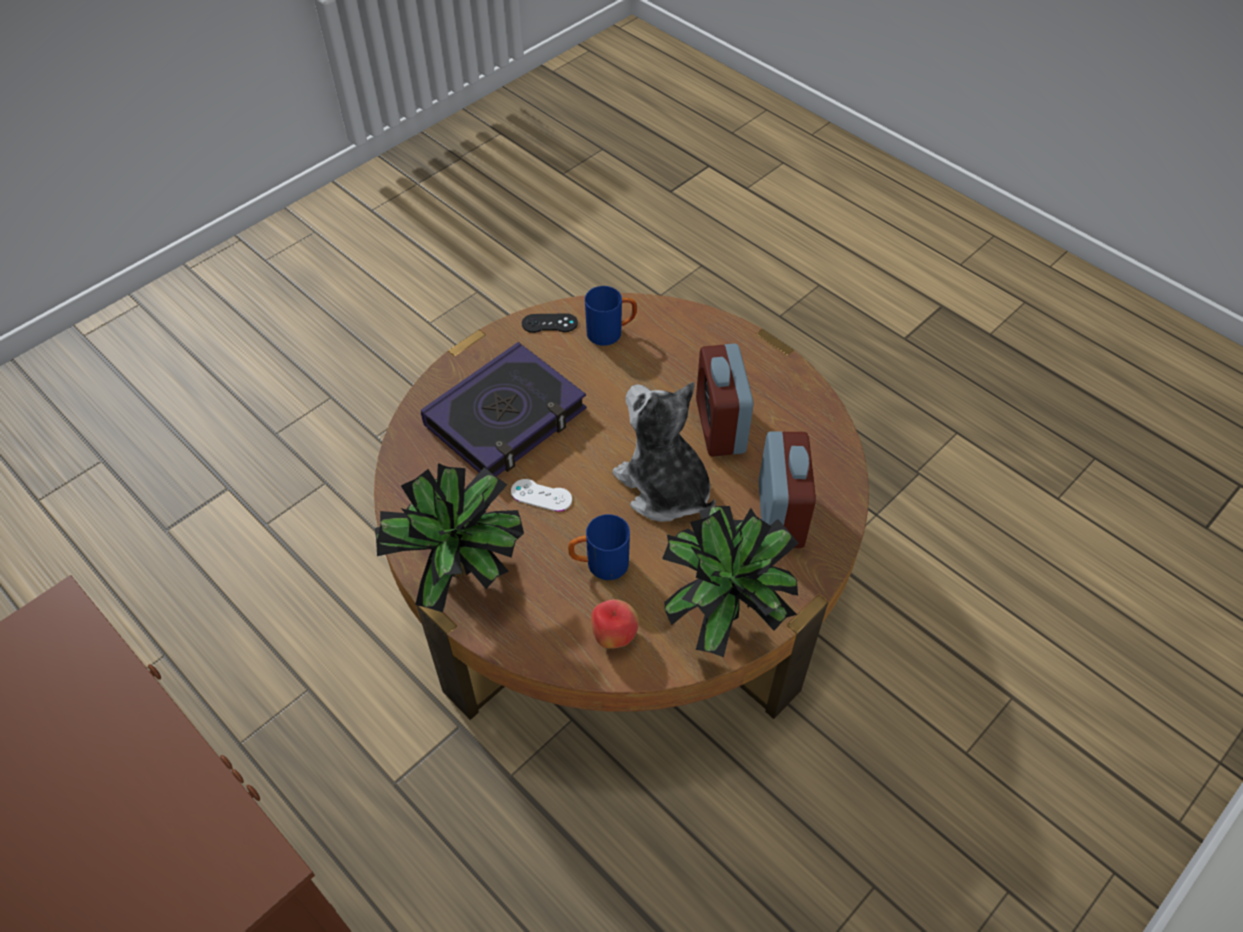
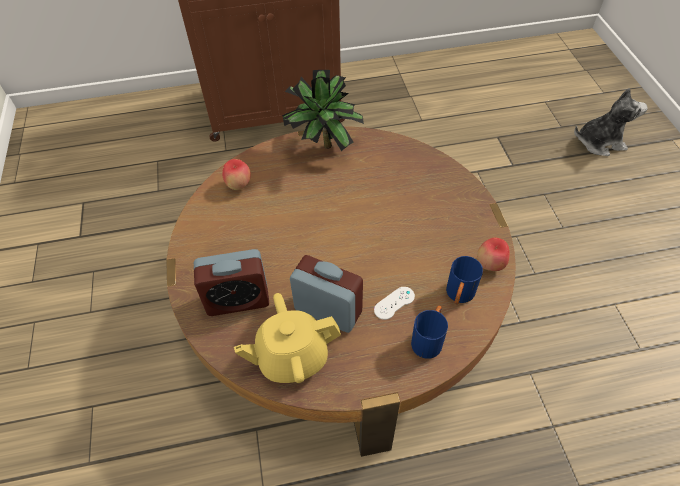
camera: 125 degrees right, 0 degrees up
book [421,342,587,476] -> none
white game controller [511,479,572,512] -> white game controller moved to [374,287,415,320]
black game controller [522,313,578,333] -> apple [477,238,510,271]
blue mug [568,514,630,580] -> blue mug moved to [411,306,448,359]
plush toy [612,382,716,522] -> plush toy moved to [574,88,648,156]
potted plant [662,506,799,657] -> none
alarm clock [759,431,816,548] -> alarm clock turned 45 degrees counterclockwise [194,249,269,316]
none -> yellow teapot [234,293,341,383]

